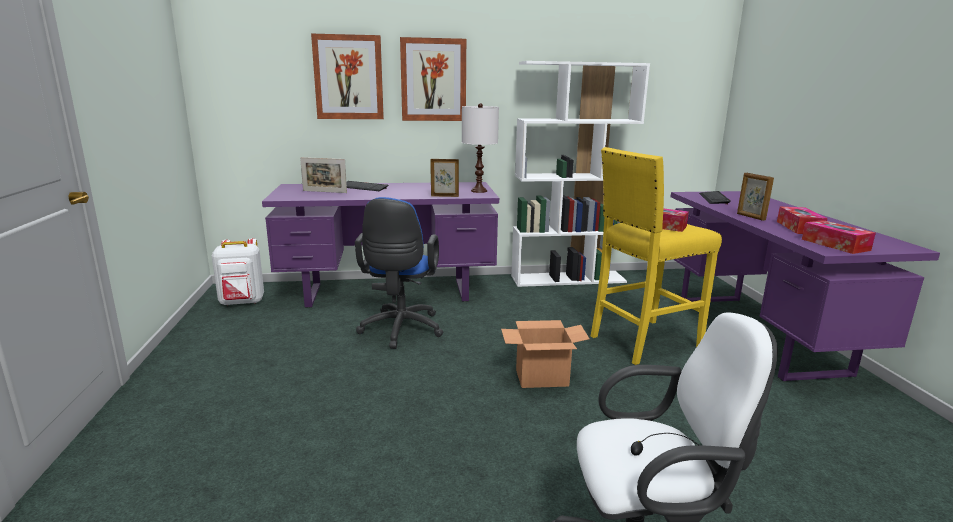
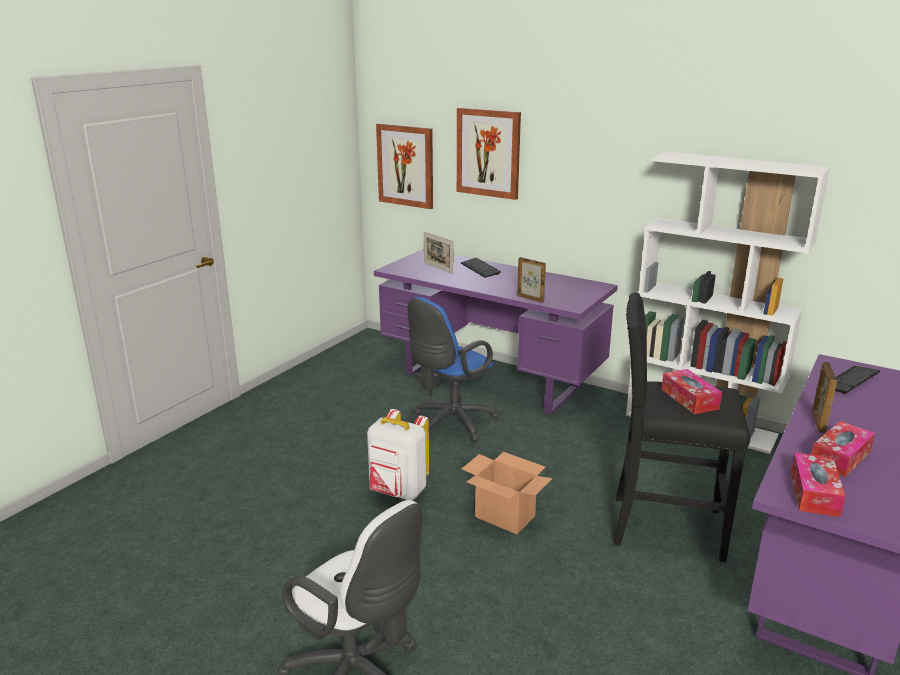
camera: 40 degrees right, 5 degrees up
white backpack [212,238,264,306] -> white backpack moved to [367,409,429,500]
picture [400,37,466,121] -> picture moved to [376,124,433,209]
white table lamp [462,103,499,193] -> none
yellow stool [591,147,722,365] -> black stool [613,293,750,562]

